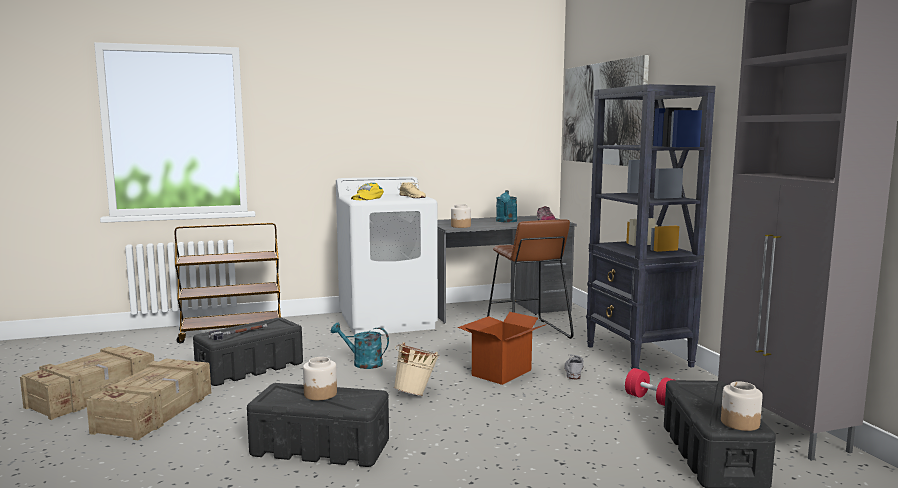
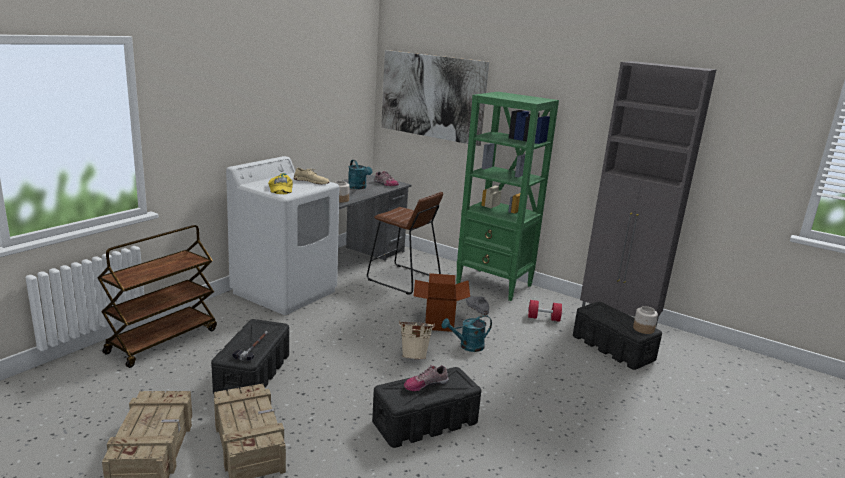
camera: 40 degrees left, 10 degrees up
jar [303,357,337,400] -> shoe [404,365,449,391]
turquoise watering can [330,323,389,369] -> turquoise watering can moved to [441,315,492,352]
black bookcase [586,84,716,369] -> green bookcase [456,92,559,301]

